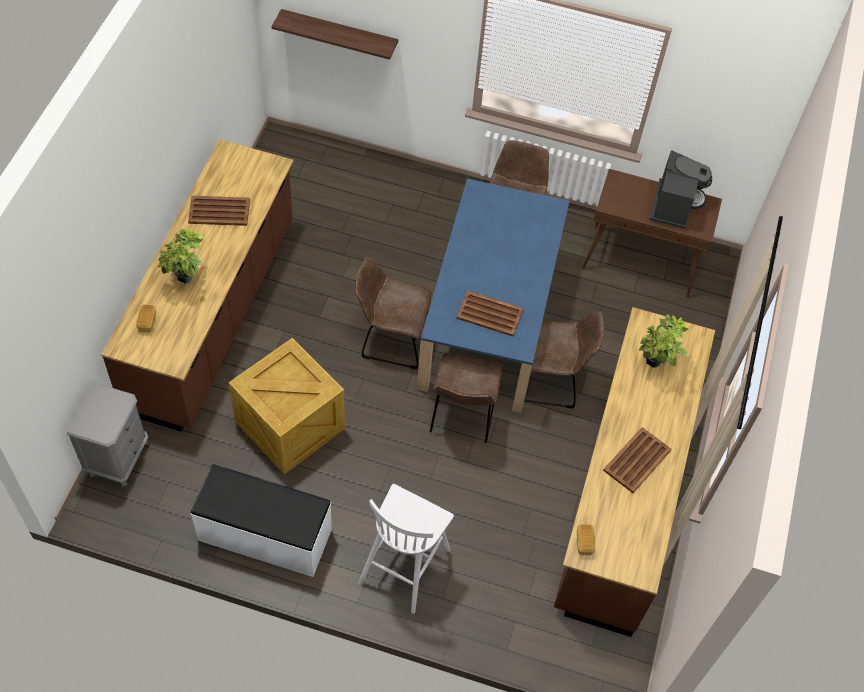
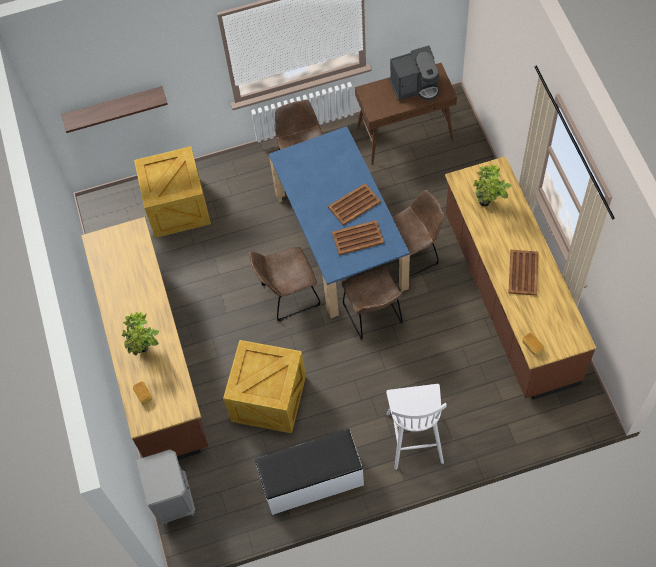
camera: 25 degrees left, 5 degrees up
brown tray [188,196,250,226] -> brown tray moved to [328,183,381,226]
coffee machine [649,150,712,229] -> coffee machine turned 90 degrees clockwise [389,45,440,101]
none -> crate [134,146,211,238]

